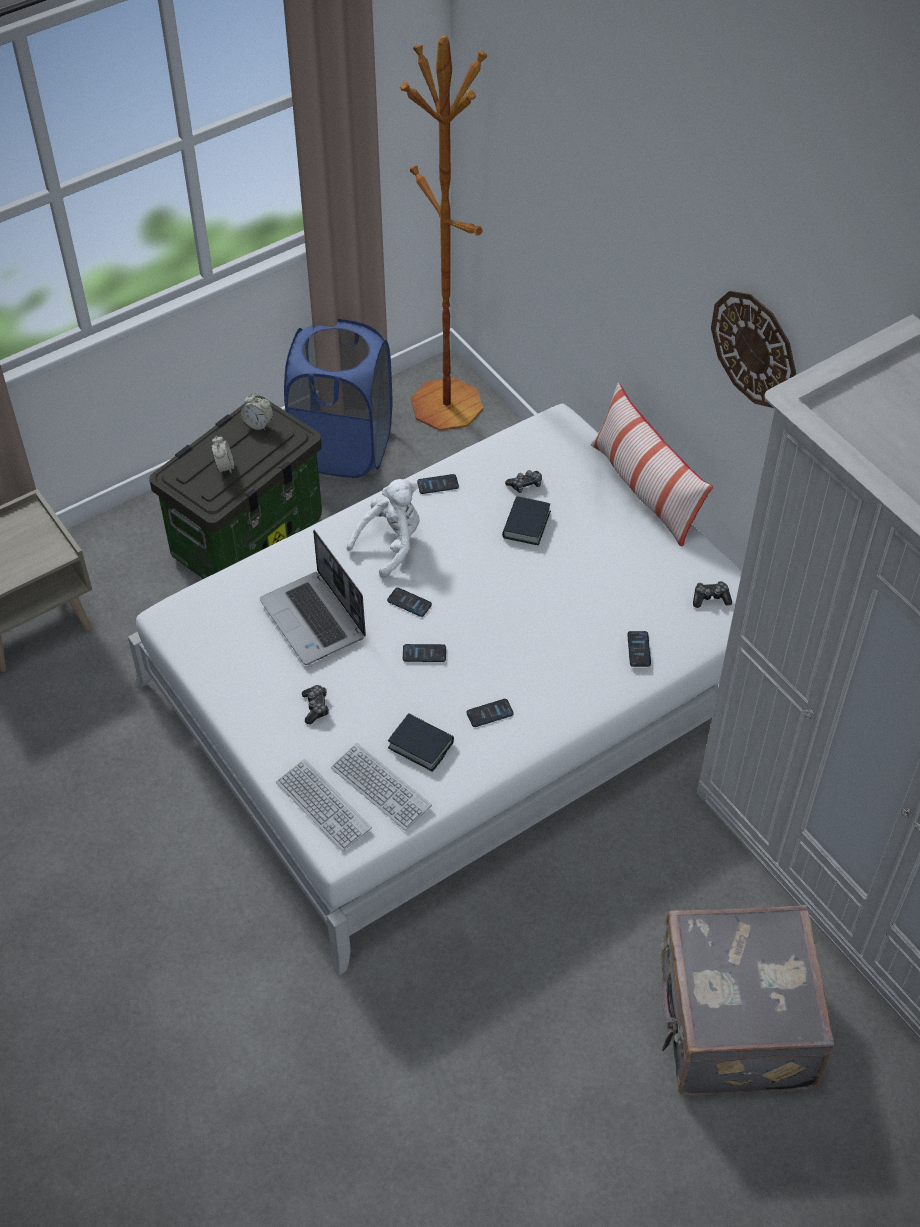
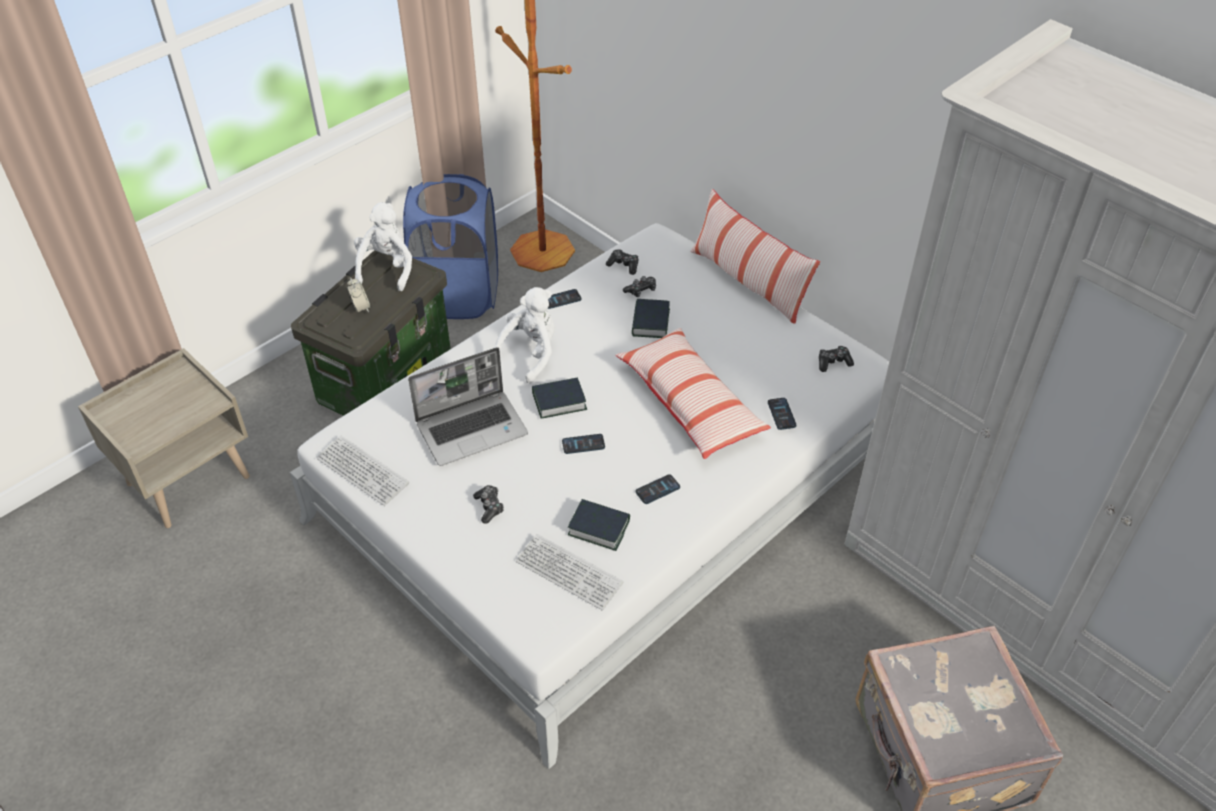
camera: 10 degrees left, 5 degrees down
alarm clock [241,393,273,431] -> white plush toy [354,202,412,291]
laptop [260,530,366,665] -> laptop turned 75 degrees counterclockwise [408,347,528,466]
keyboard [276,759,372,852] -> keyboard moved to [317,436,409,506]
phone [387,587,432,617] -> book [532,377,587,419]
wall clock [711,291,796,408] -> none
none -> game controller [606,249,638,275]
none -> pillow [616,328,771,459]

